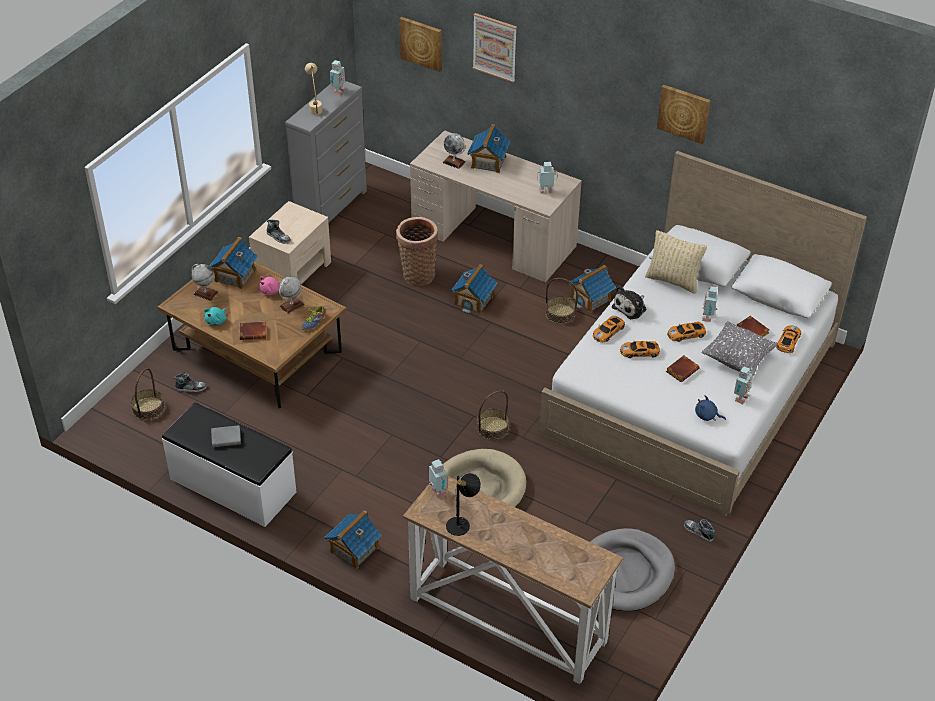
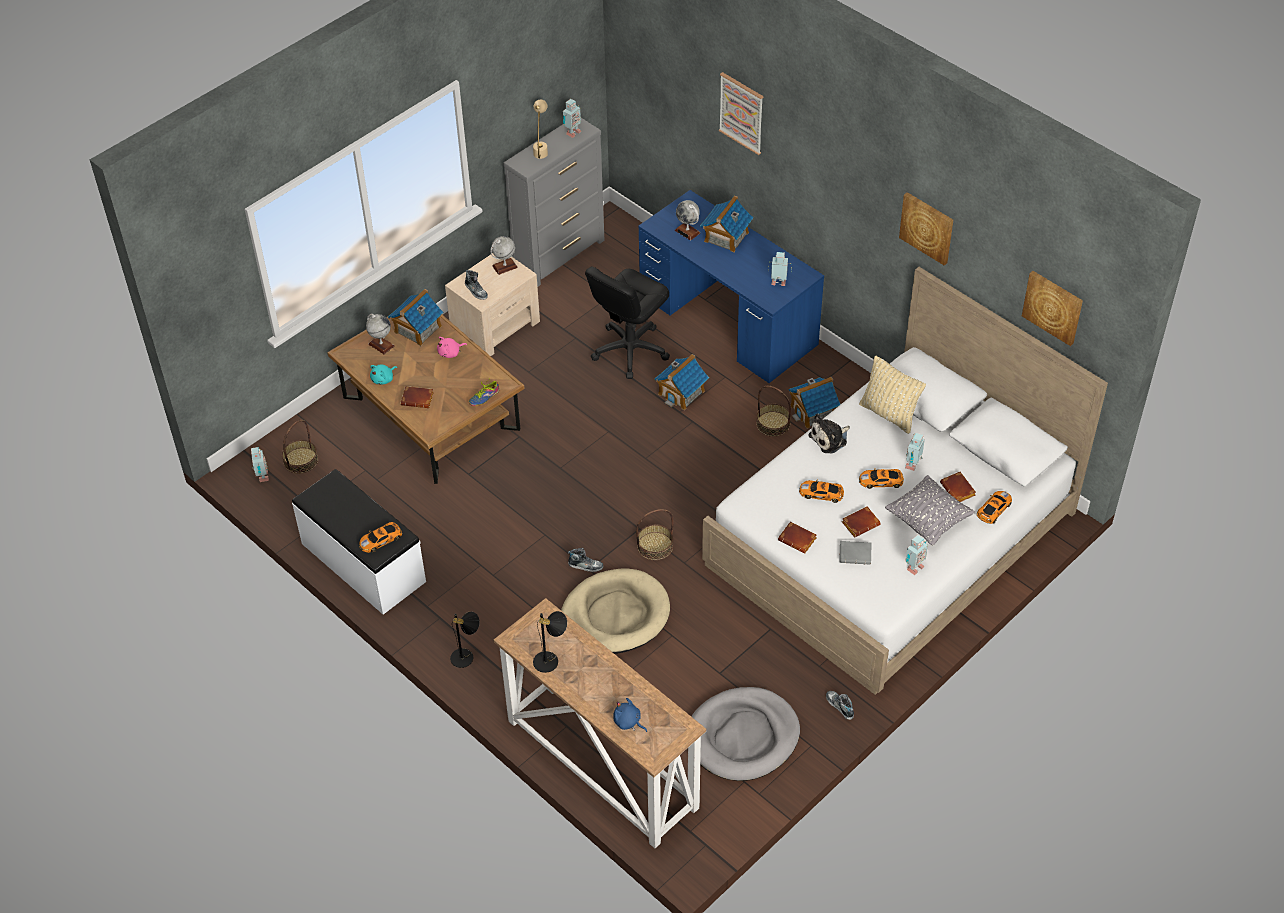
camera: 15 degrees right, 5 degrees up
shoe [174,372,207,392] -> shoe moved to [568,548,603,572]
grey book [211,425,241,447] -> grey book moved to [839,541,871,565]
globe [279,276,304,314] -> globe moved to [490,236,518,275]
toy house [324,510,382,569] -> black table lamp [450,612,480,668]
basket [396,217,438,286] -> black office chair [585,267,670,379]
picture [399,17,442,72] -> picture moved to [1022,271,1083,346]
beige desk [410,130,582,282] -> blue desk [638,190,824,383]
toy robot [429,459,447,498] -> toy robot moved to [251,447,269,482]
toy car [593,316,625,342] -> toy car moved to [359,522,402,553]
blue plush toy [695,395,726,421] -> blue plush toy moved to [613,698,647,732]
none -> brown book [778,522,817,553]

